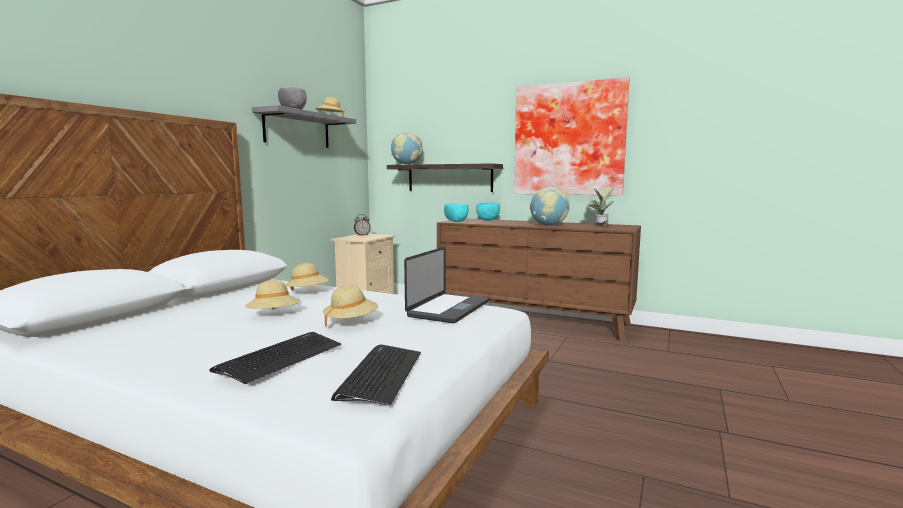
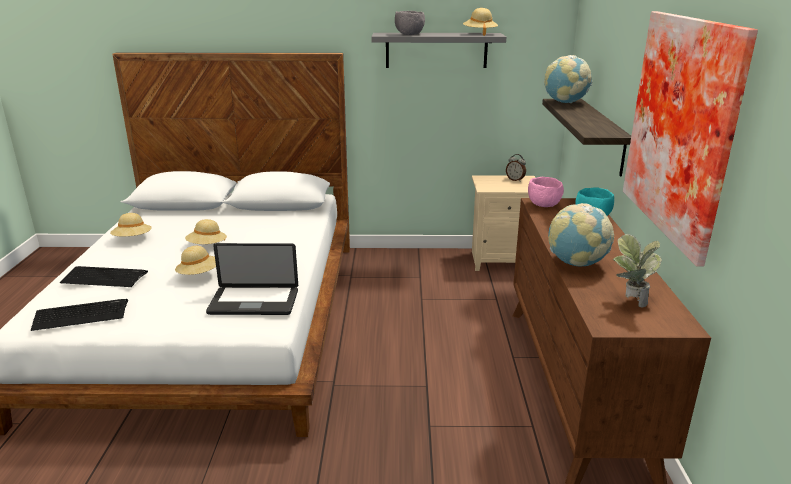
camera: 65 degrees right, 15 degrees up
beige hat [285,263,330,291] -> beige hat moved to [110,213,152,236]
turquoise bowl [444,204,469,222] -> pink bowl [528,177,564,207]

